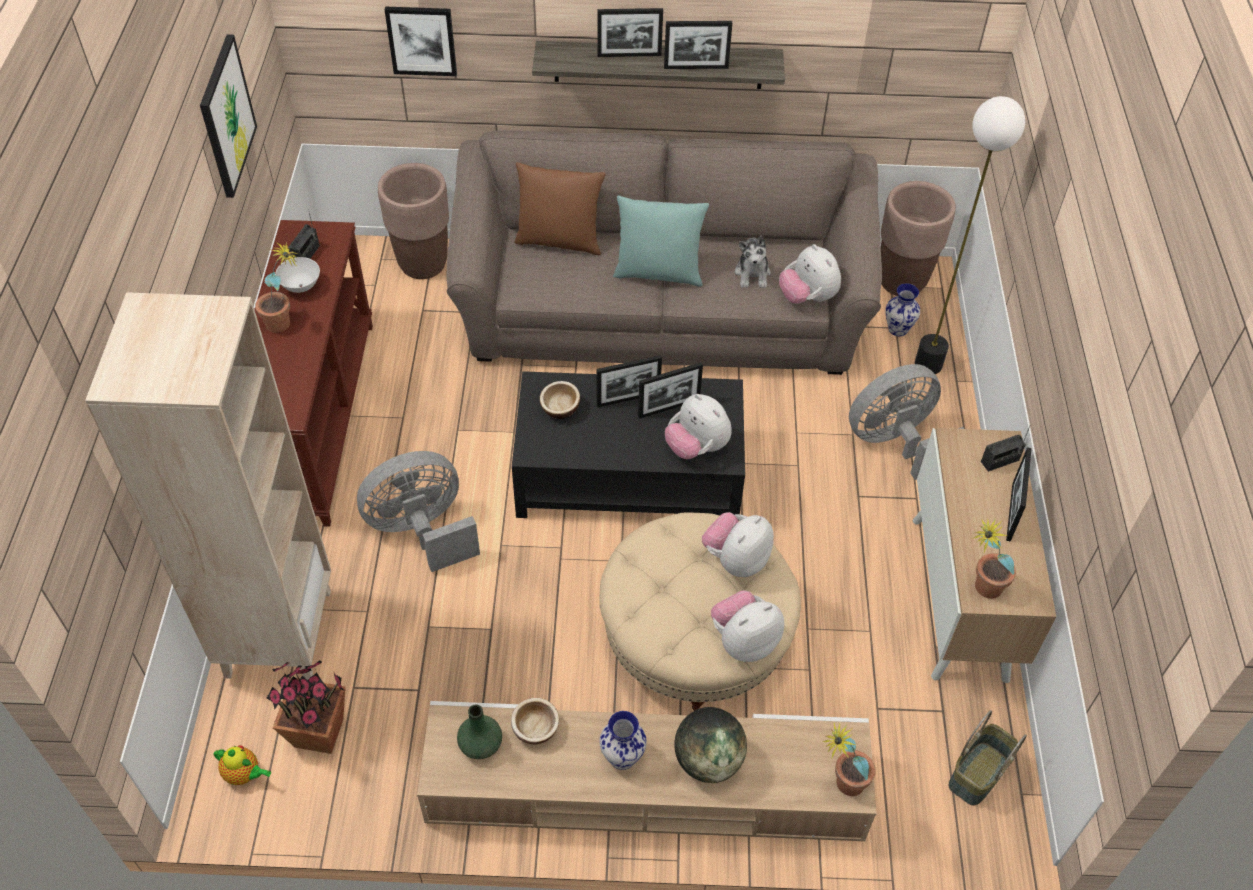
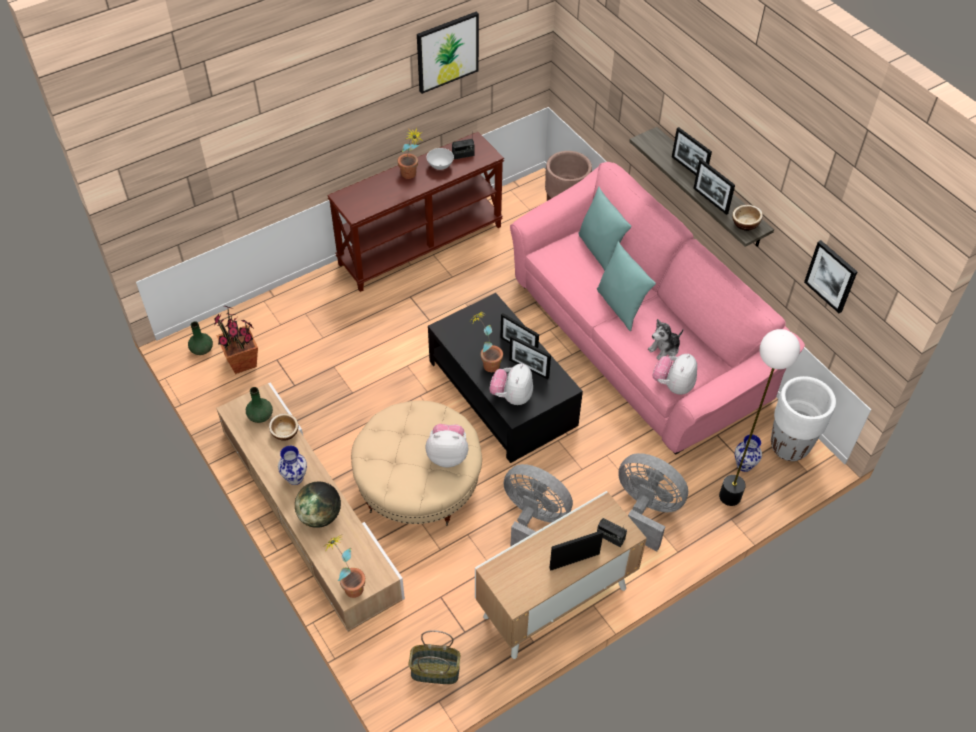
camera: 55 degrees right, 0 degrees up
beige bookcase [85,292,331,680] -> none
teapot [214,745,271,785] -> green vase [188,322,213,355]
grey fan [357,451,480,572] -> grey fan moved to [503,464,573,546]
picture [385,7,457,76] -> picture moved to [804,240,858,313]
brown sofa [447,130,882,375] -> pink sofa [510,162,805,455]
brown pillow [514,162,606,255] -> turquoise pillow [578,187,631,271]
bowl [540,381,580,419] -> bowl moved to [732,205,763,231]
plush toy [711,590,784,662] -> none
brown planter [881,181,956,296] -> white planter [771,376,836,461]
potted plant [972,518,1016,599] -> potted plant moved to [468,312,503,372]

